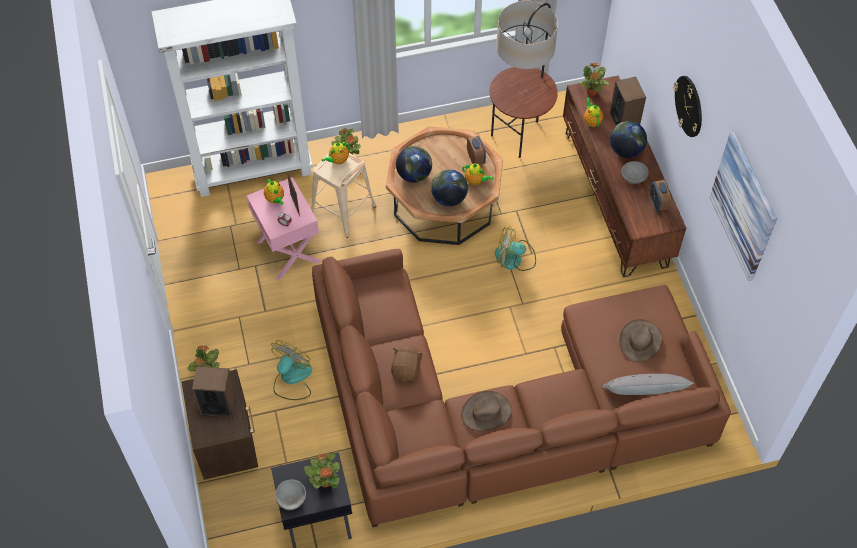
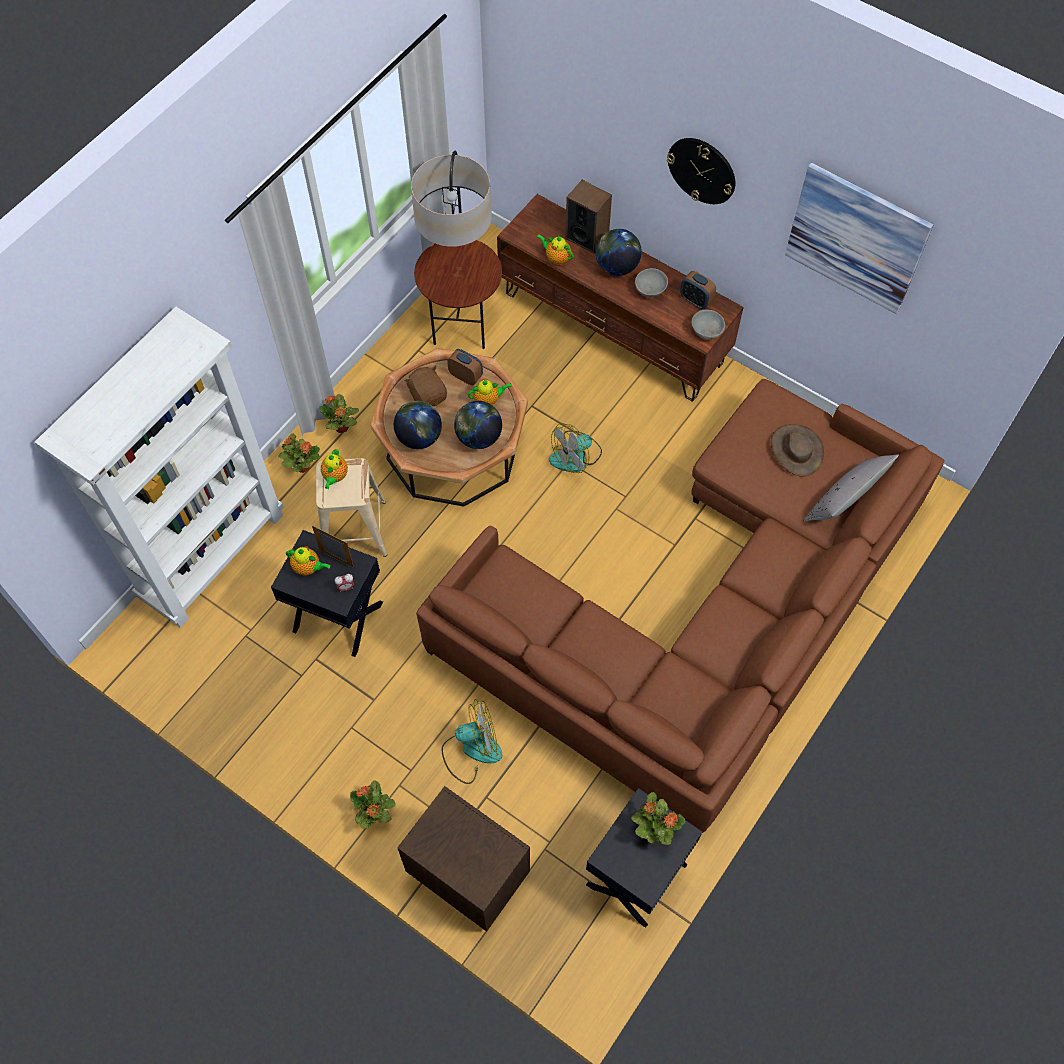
camera: 40 degrees left, 5 degrees up
speaker [192,366,236,417] -> none
pink side table [247,177,322,280] -> black side table [271,530,383,657]
fan [271,340,312,400] -> fan turned 90 degrees clockwise [442,699,502,784]
grey bowl [275,479,306,510] -> grey bowl moved to [691,310,725,340]
brown plush toy [391,346,423,381] -> brown plush toy moved to [404,365,447,406]
brown hat [461,391,512,432] -> none
potted plant [580,63,609,96] -> potted plant moved to [319,394,359,433]

